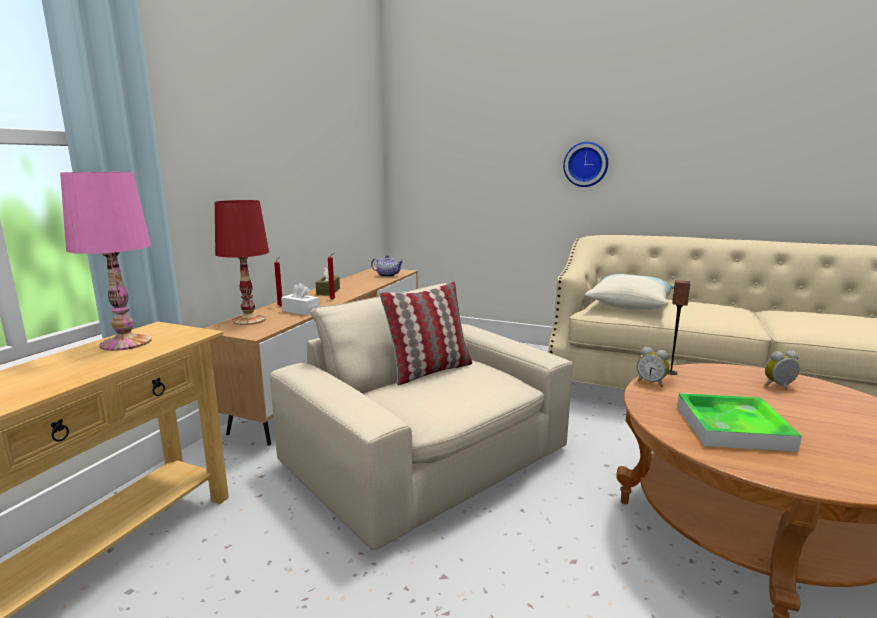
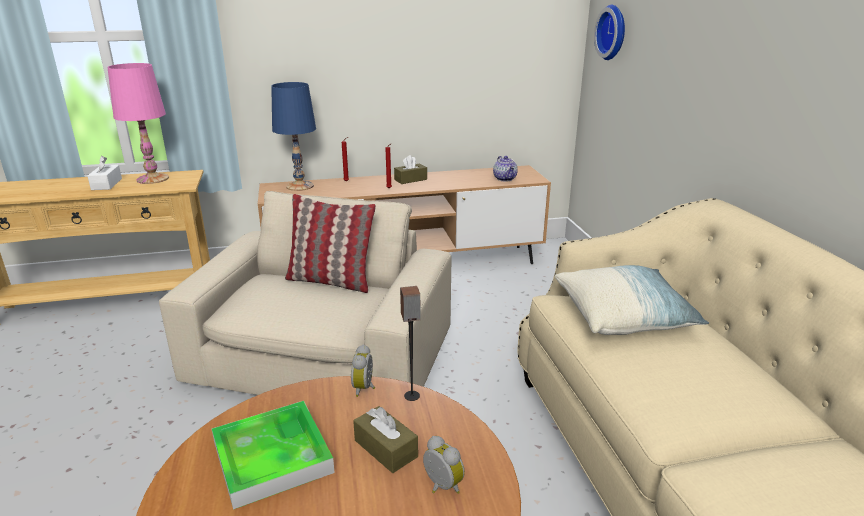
camera: 55 degrees right, 10 degrees up
red table lamp [215,200,269,325] -> blue table lamp [271,82,316,191]
white tissue box [281,283,319,316] -> white tissue box moved to [87,156,122,190]
wall clock [563,142,608,187] -> wall clock moved to [594,5,625,60]
none -> brown tissue box [353,406,418,473]

